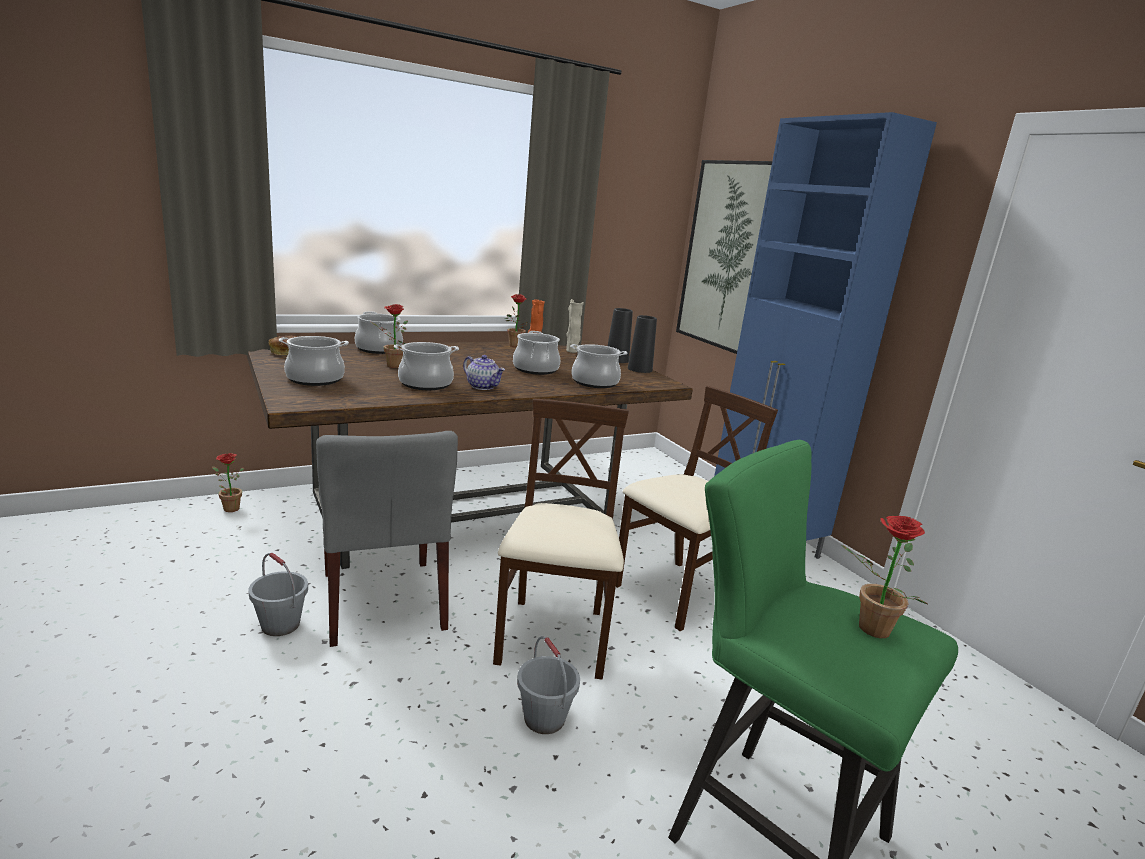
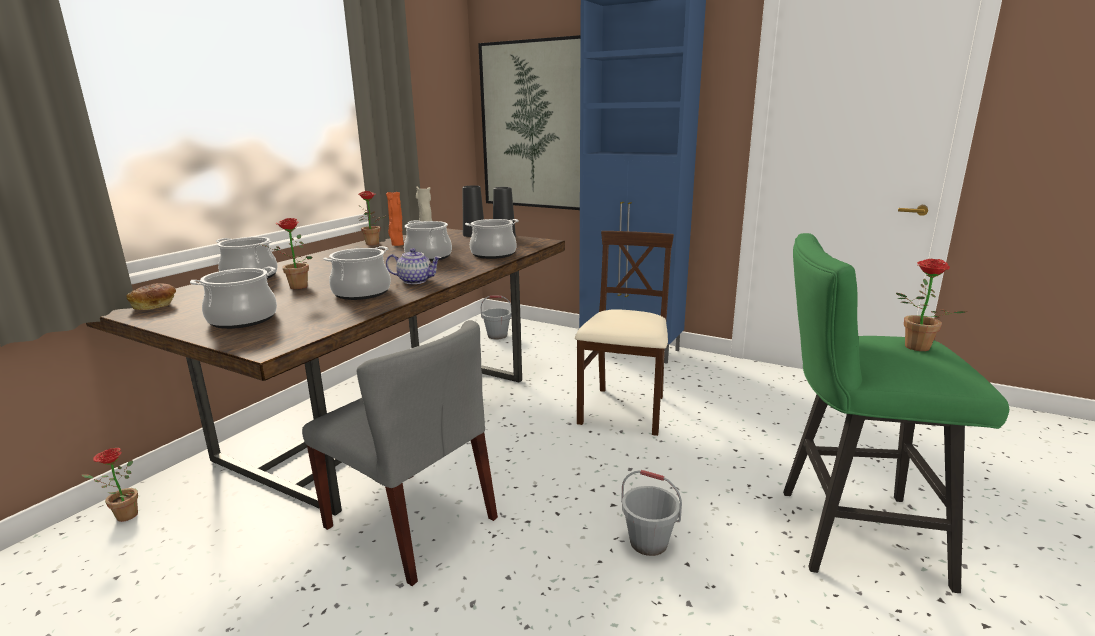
camera: 30 degrees left, 0 degrees up
grey bucket [248,553,308,636] -> grey bucket moved to [481,295,512,339]
beige chair [493,398,629,680] -> none

